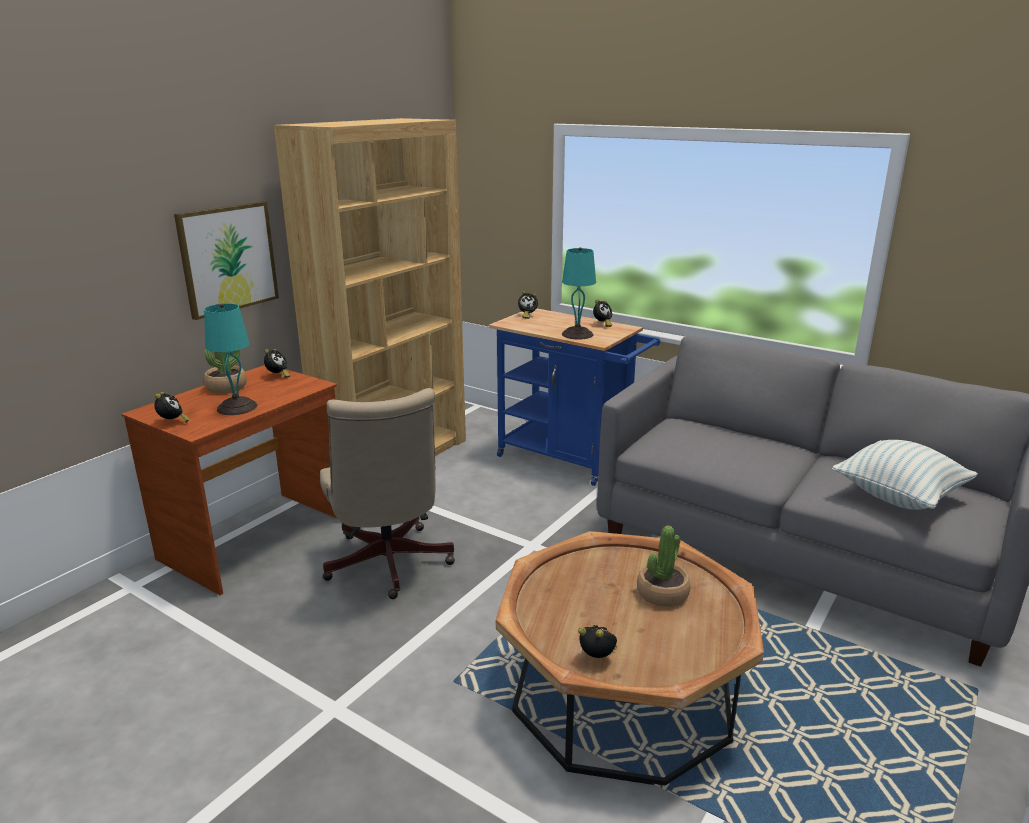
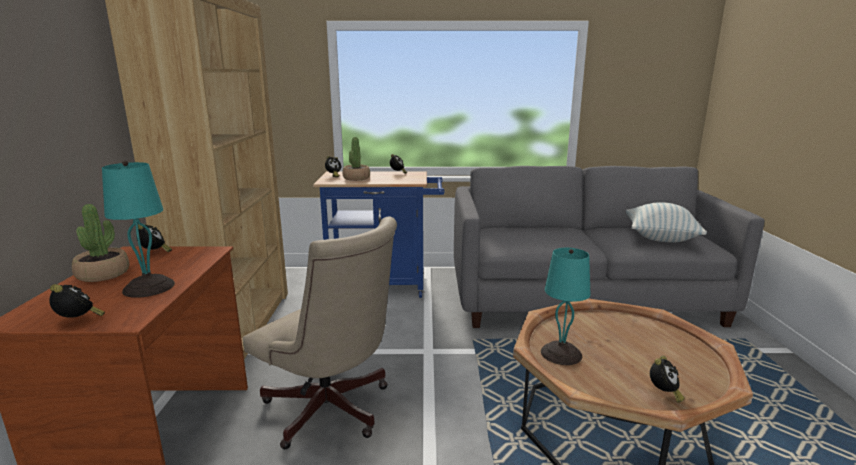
camera: 35 degrees left, 5 degrees down
picture [174,201,279,320] -> none
turquoise table lamp [562,247,596,339] -> turquoise table lamp moved to [541,248,591,365]
alarm clock [578,625,617,658] -> alarm clock turned 135 degrees clockwise [650,356,684,403]
potted plant [637,525,691,607] -> potted plant moved to [342,137,370,181]

